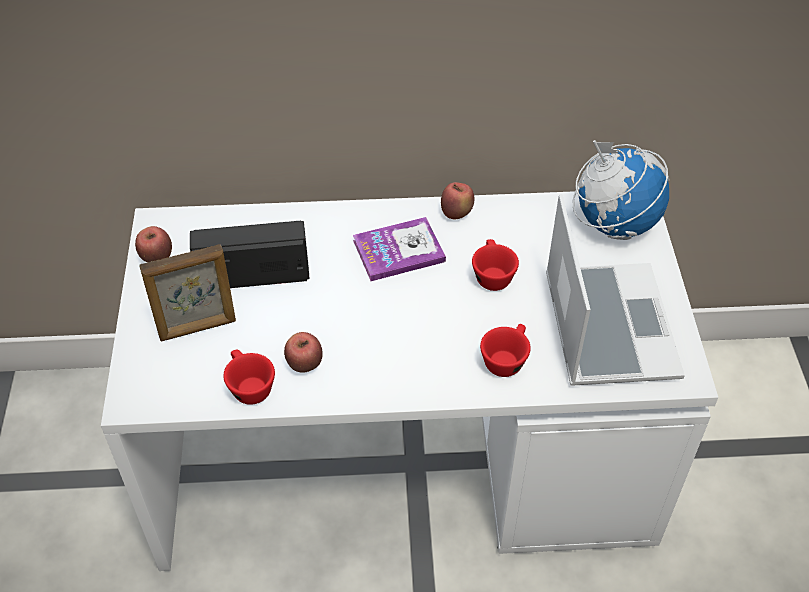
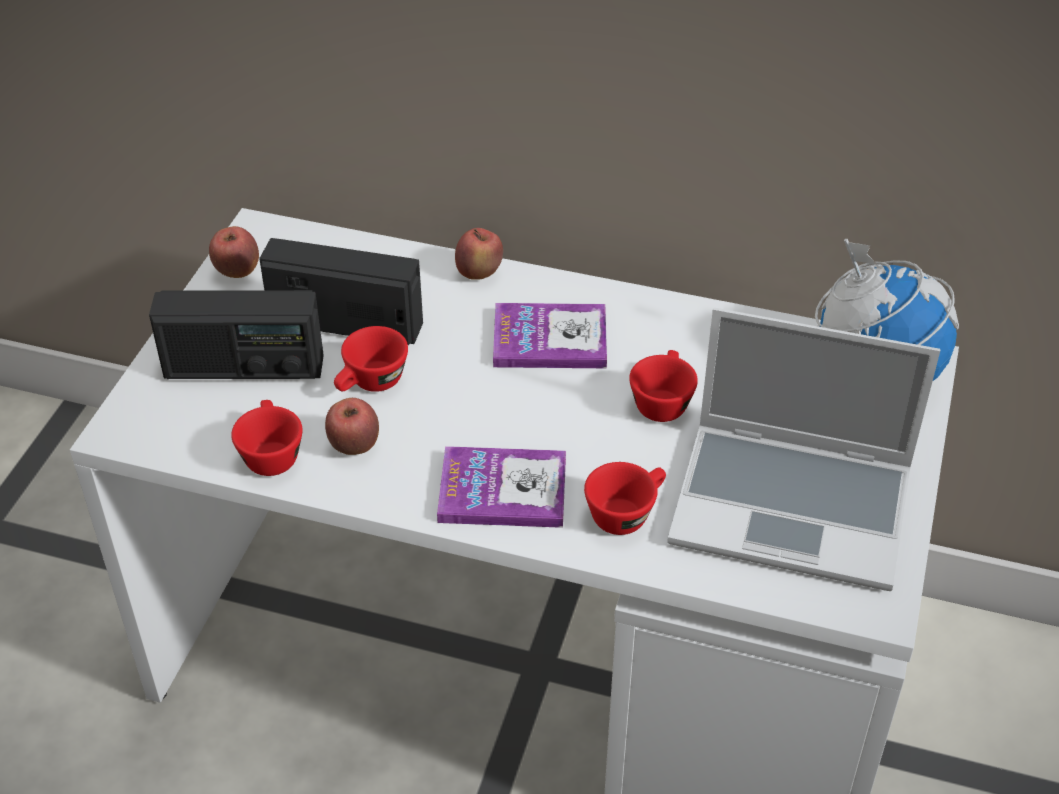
camera: 20 degrees right, 5 degrees down
picture frame [139,244,236,341] -> radio [149,290,324,379]
apple [441,182,474,219] -> apple moved to [455,228,503,280]
laptop [546,194,685,386] -> laptop turned 90 degrees clockwise [667,308,940,591]
none -> red cup [334,326,408,392]
none -> book [437,446,566,528]

